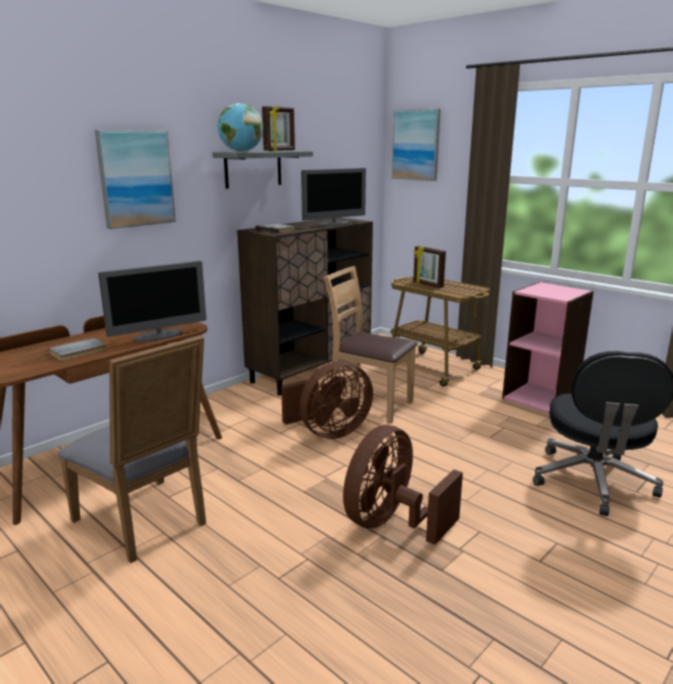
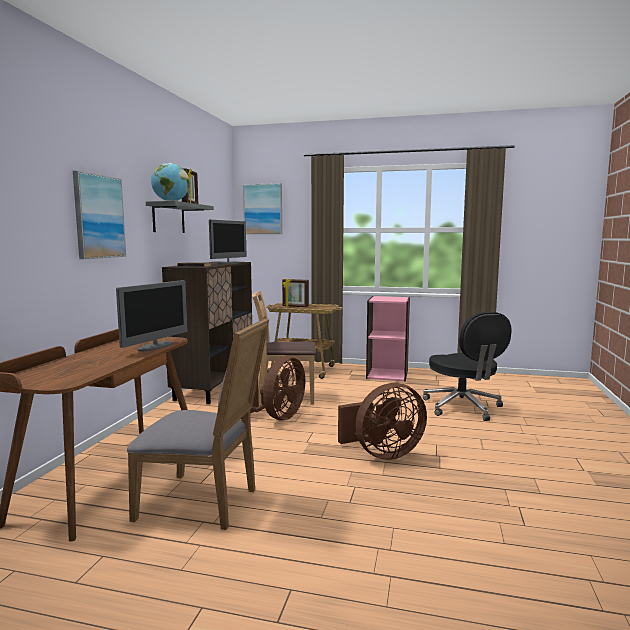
camera: 30 degrees left, 10 degrees down
grey book [48,338,107,361] -> none
brown fan [343,425,463,545] -> brown fan turned 120 degrees counterclockwise [338,383,427,460]

